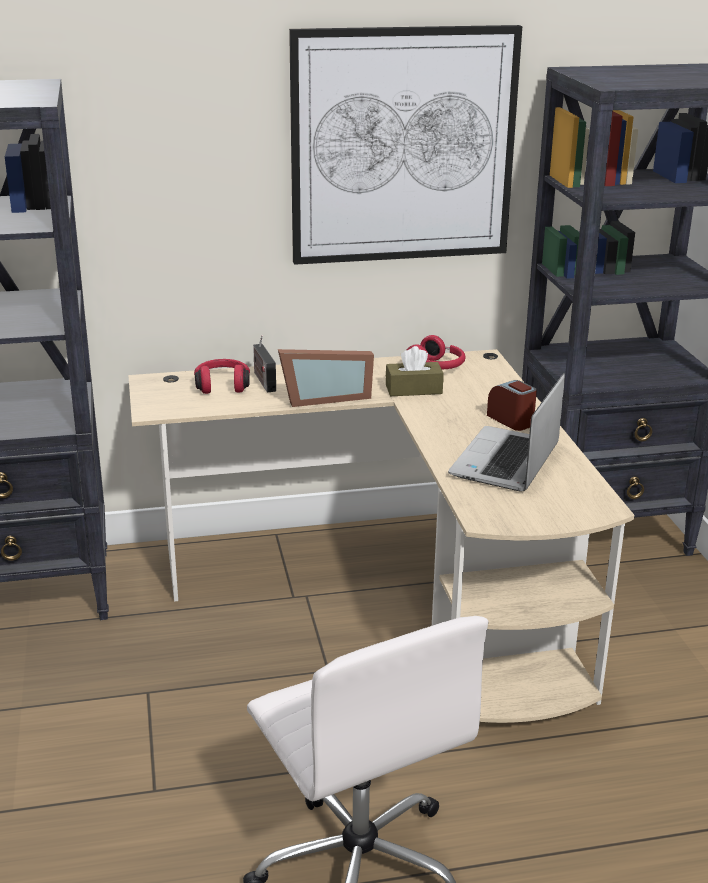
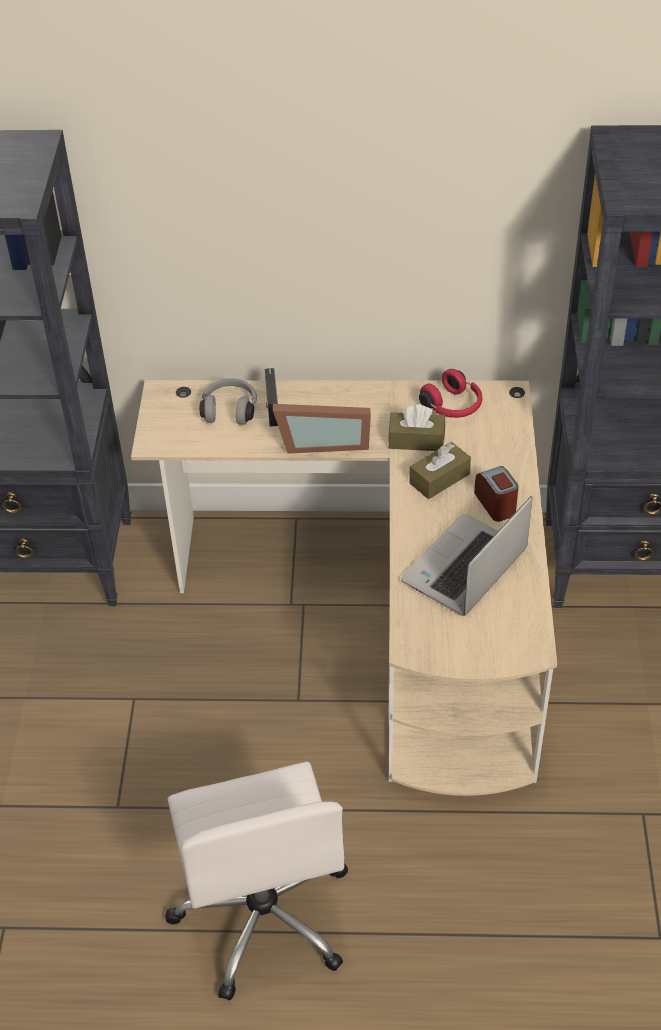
camera: 15 degrees right, 20 degrees up
red headphones [194,359,250,394] -> grey headphones [199,379,257,425]
picture [289,25,522,265] -> none
none -> brown tissue box [409,442,471,499]

